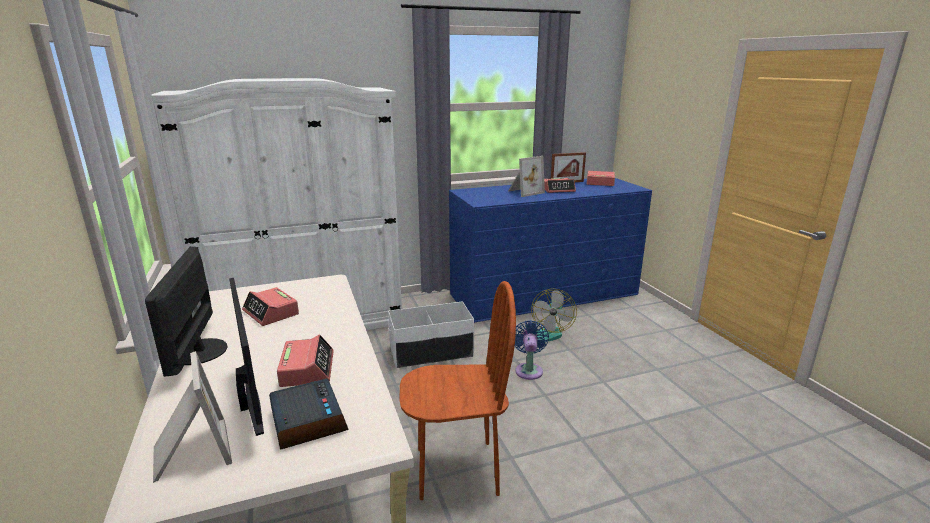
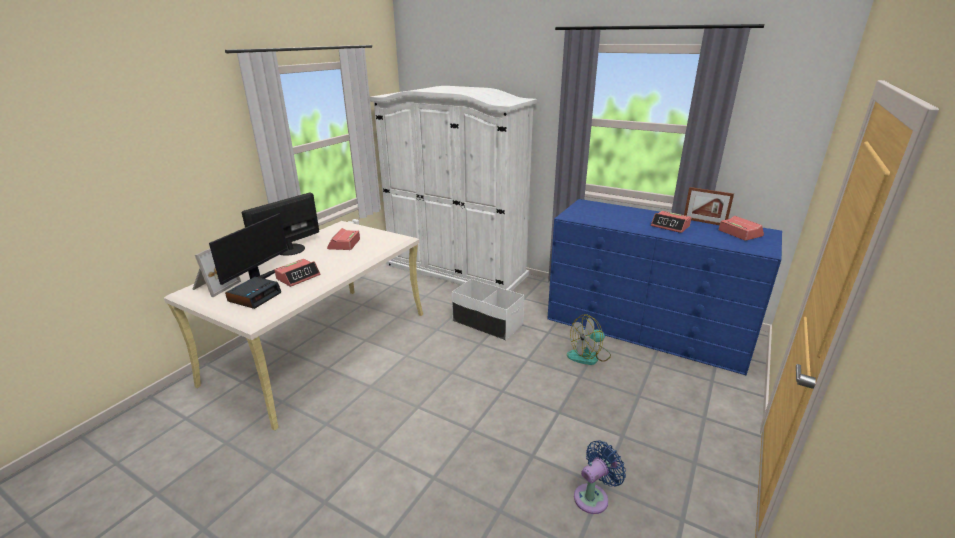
camera: 50 degrees right, 5 degrees up
brown chair [399,281,516,500] -> none
picture frame [508,156,545,197] -> none
blue fan [515,320,549,380] -> blue fan moved to [574,440,626,514]

